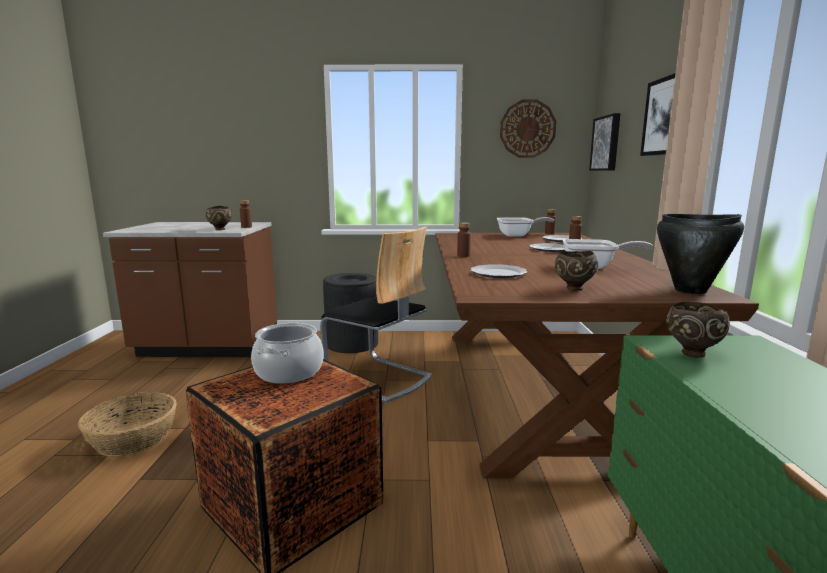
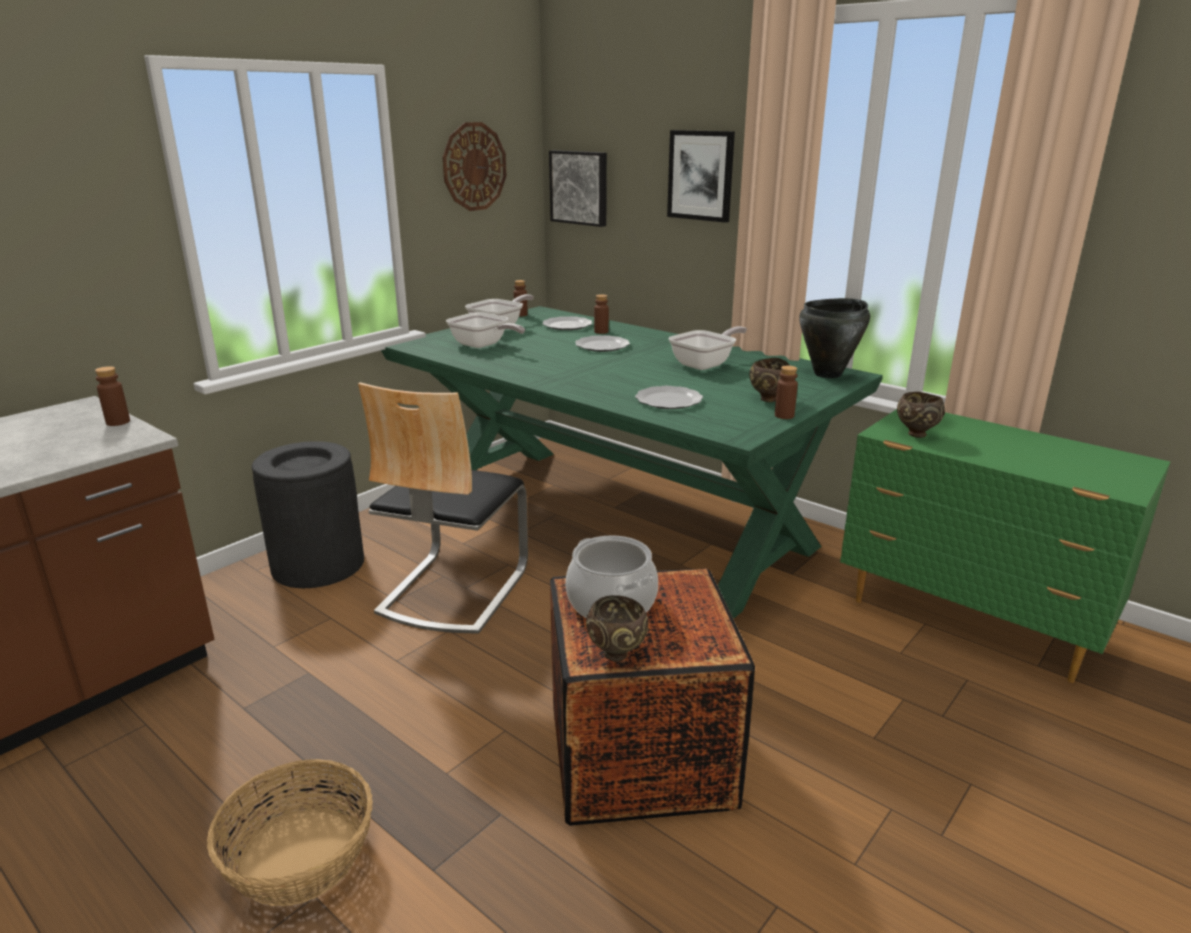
camera: 50 degrees left, 10 degrees up
brown bowl [205,206,232,230] -> brown bowl moved to [586,595,649,662]
chair [320,227,432,403] -> chair turned 120 degrees clockwise [358,382,528,634]
brown dining table [435,233,759,479] -> green dining table [381,306,883,619]
brown bottle [457,223,471,257] -> brown bottle moved to [775,366,798,419]
none -> frying pan [446,312,525,348]

